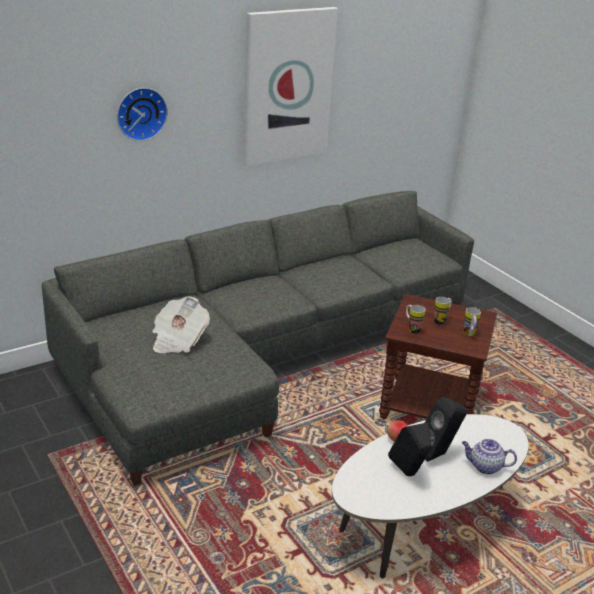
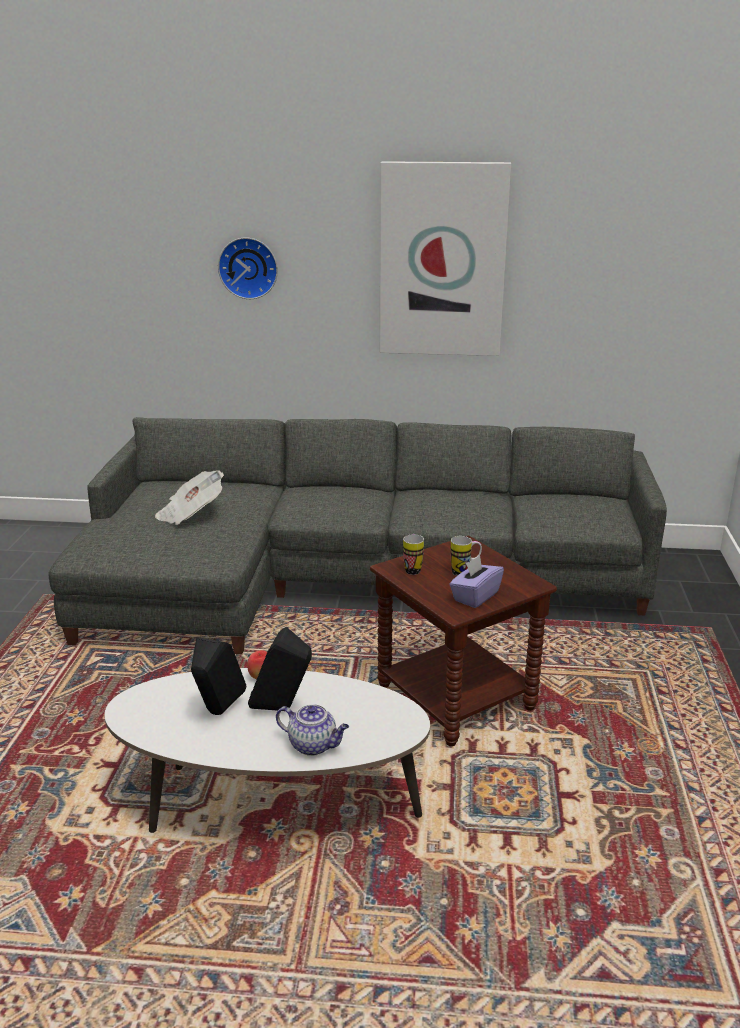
camera: 40 degrees right, 5 degrees down
teapot [462,439,517,474] -> teapot turned 150 degrees clockwise [276,704,349,756]
mug [464,307,481,336] -> purple tissue box [449,555,504,608]

